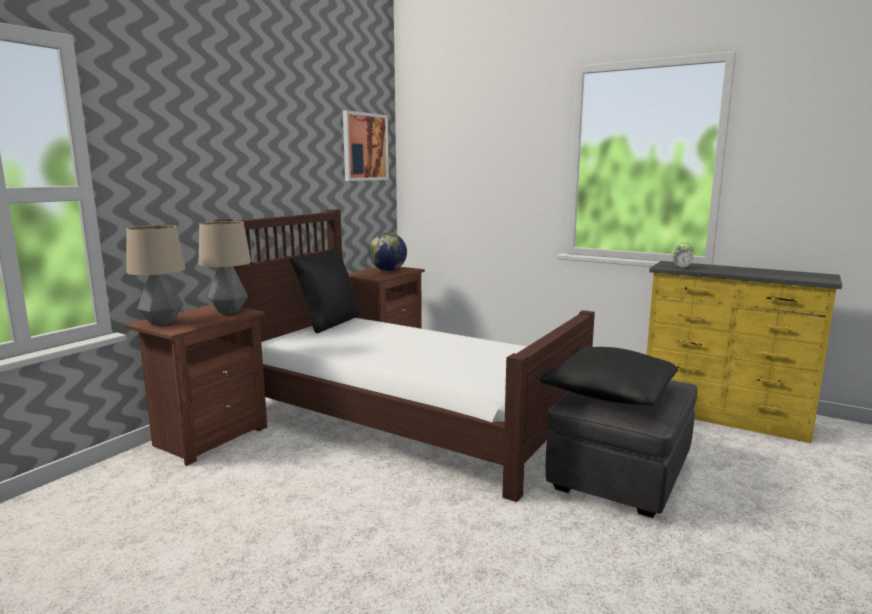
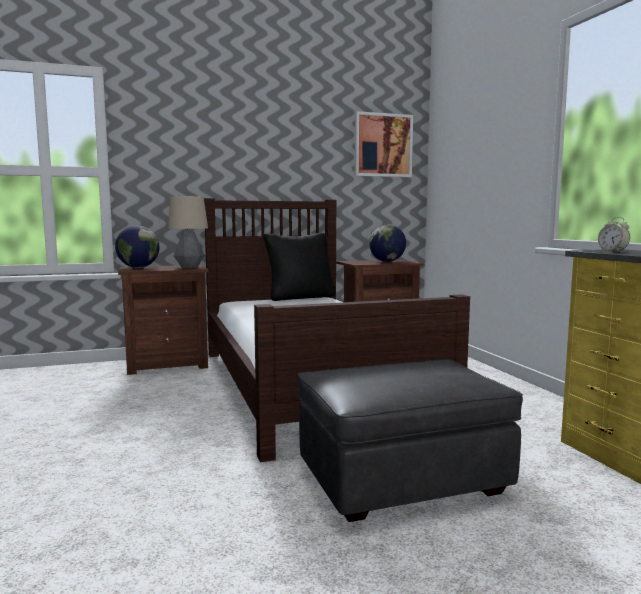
camera: 40 degrees right, 5 degrees down
table lamp [127,225,186,325] -> globe [115,225,160,268]
black pillow [540,346,678,406] -> none

